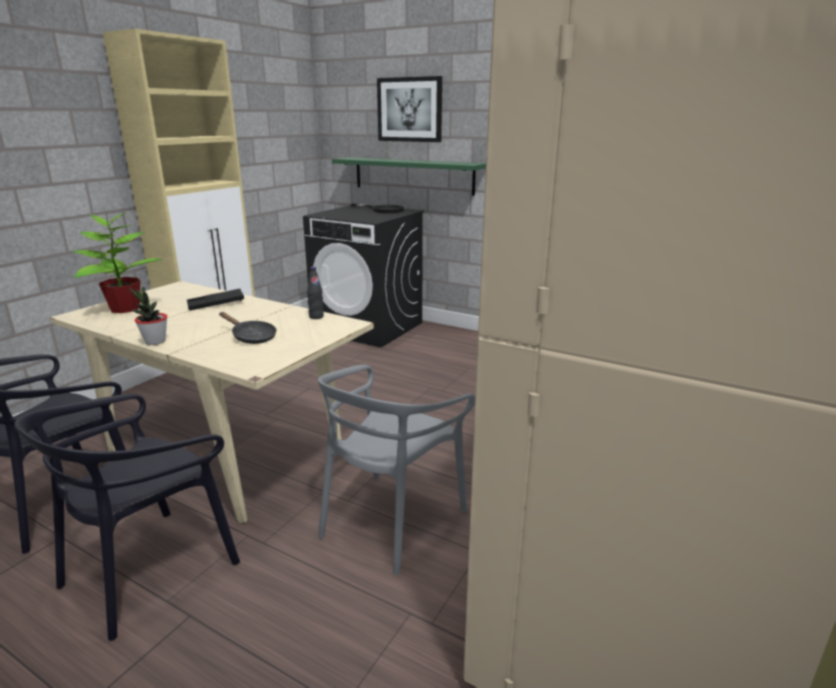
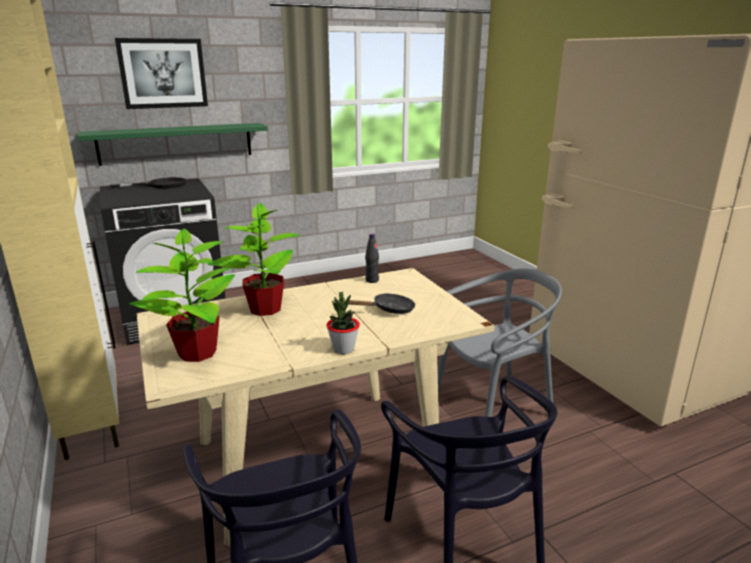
camera: 55 degrees left, 0 degrees up
black tray [187,289,244,310] -> potted plant [208,201,301,316]
grey chair [318,365,475,575] -> grey chair turned 90 degrees counterclockwise [438,268,562,417]

